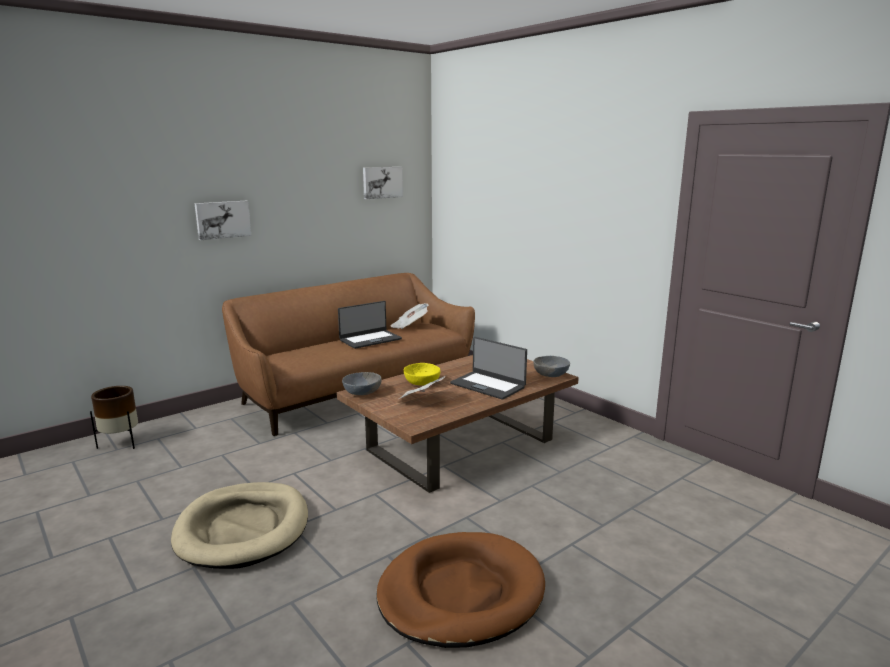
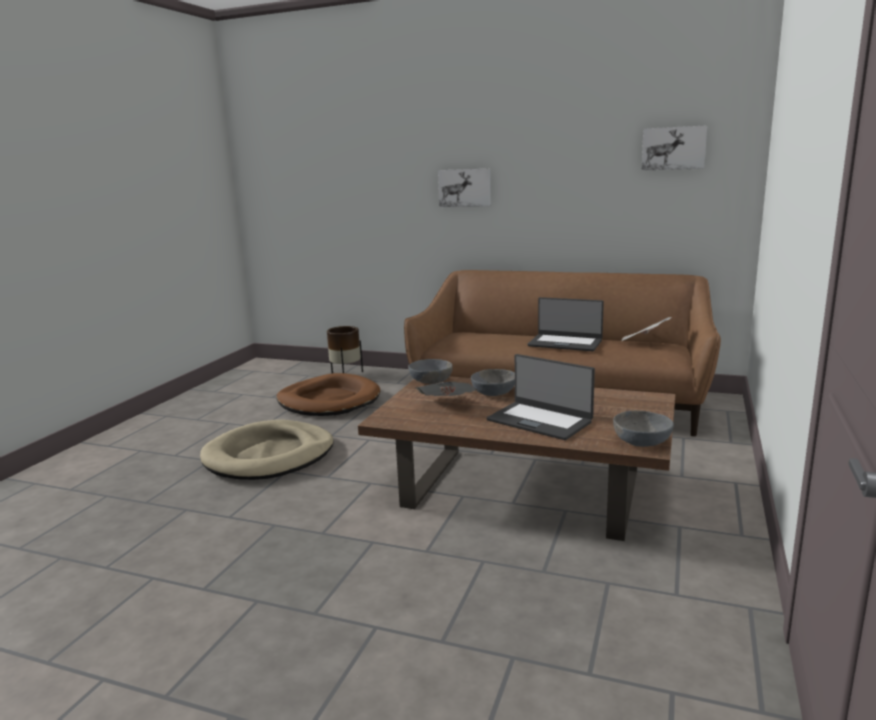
camera: 60 degrees right, 0 degrees up
brown dog bed [376,532,545,648] -> brown dog bed moved to [276,373,380,416]
yellow bowl [404,363,440,385] -> grey bowl [471,369,515,396]
laptop [450,337,527,400] -> laptop turned 60 degrees counterclockwise [487,354,595,440]

